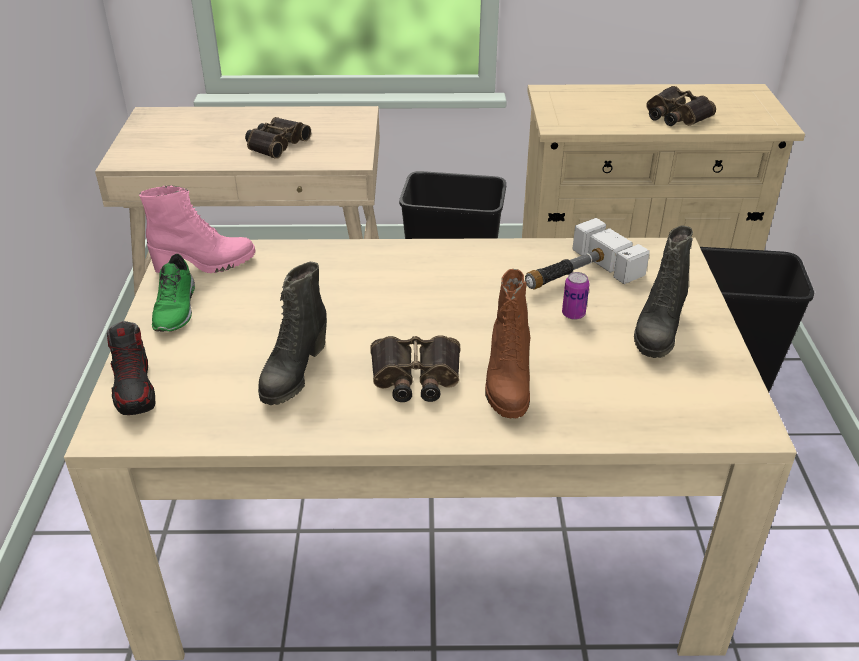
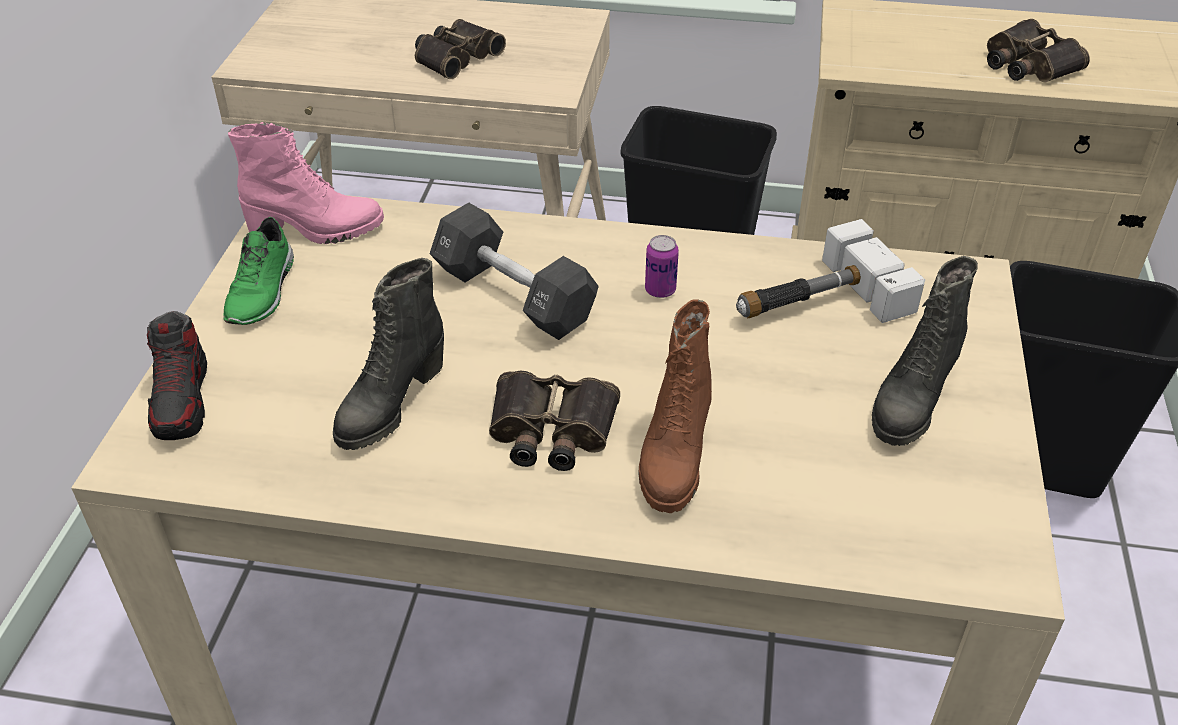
camera: 10 degrees right, 5 degrees up
can [562,272,590,320] -> can moved to [645,235,679,298]
none -> black dumbbell [430,203,599,340]

